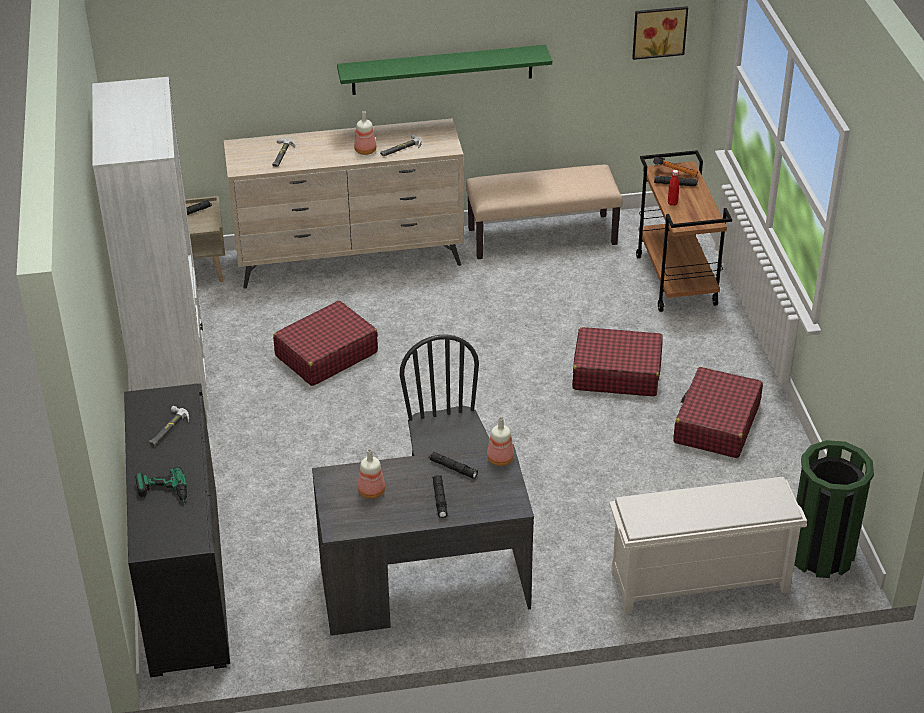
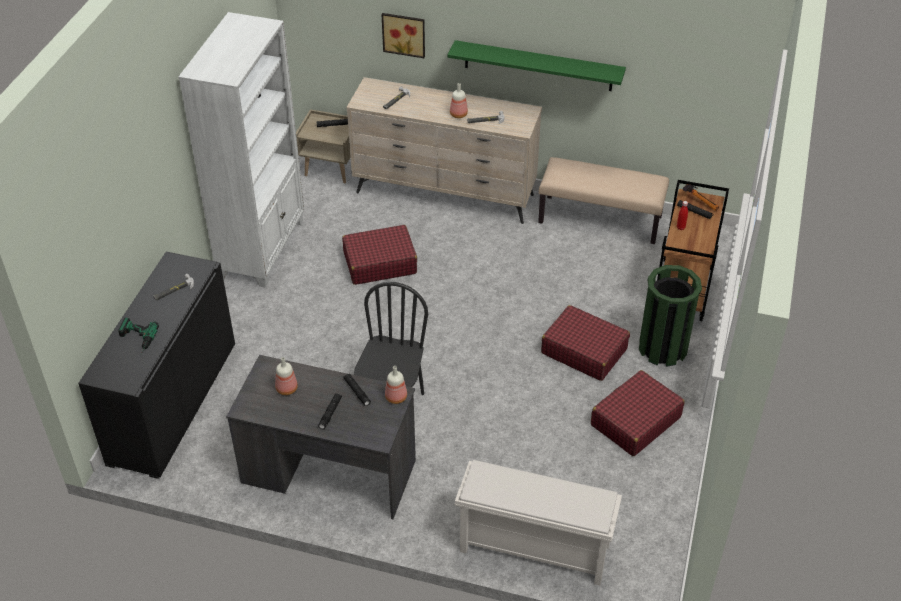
camera: 25 degrees right, 5 degrees up
picture [632,6,688,60] -> picture moved to [381,13,425,58]
green trash can [794,440,874,578] -> green trash can moved to [639,265,702,366]

